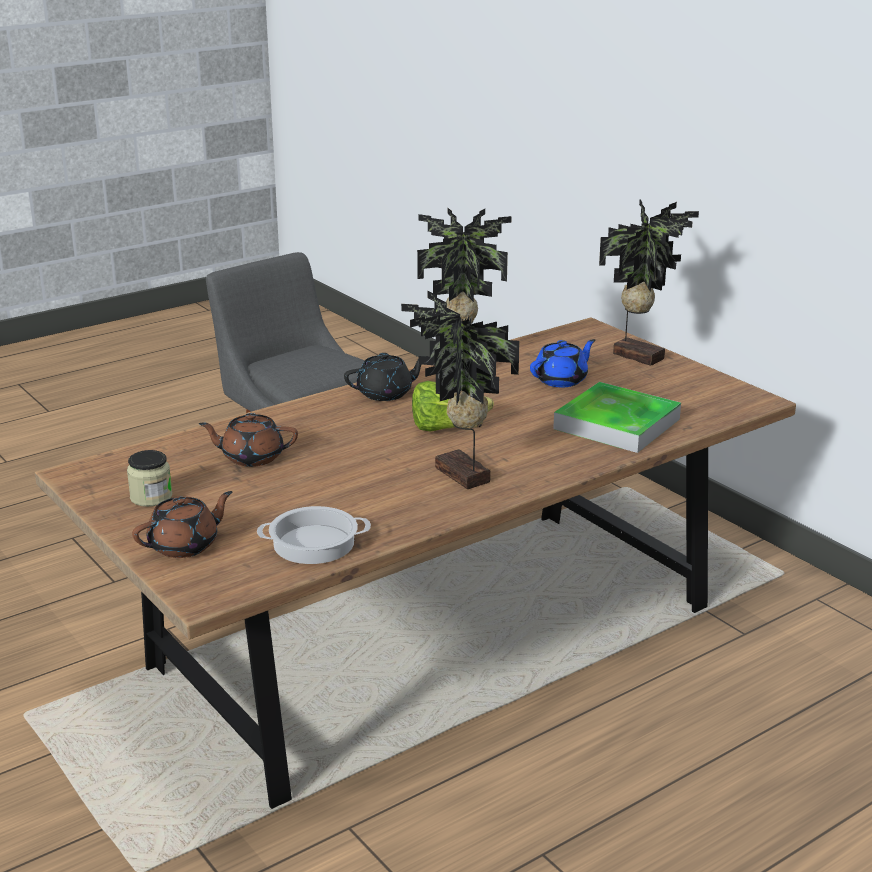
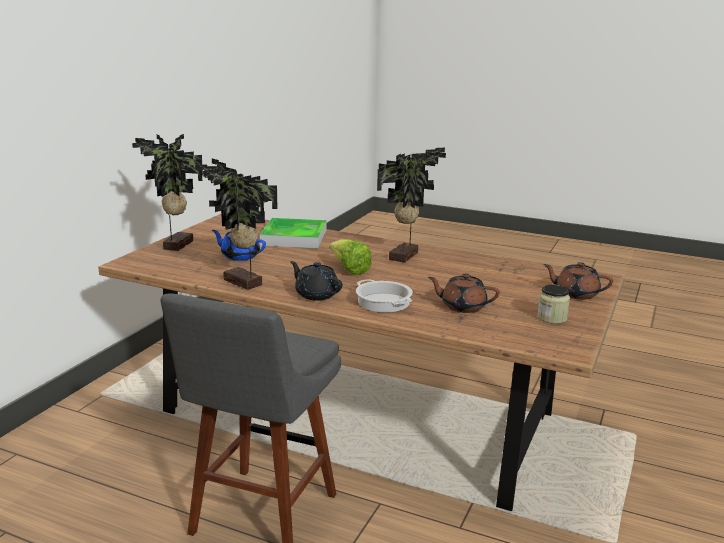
camera: 120 degrees left, 5 degrees down
brown teapot [199,413,298,467] -> brown teapot turned 135 degrees clockwise [428,274,499,313]
cooking pot [257,506,371,564] -> cooking pot moved to [356,279,413,312]

